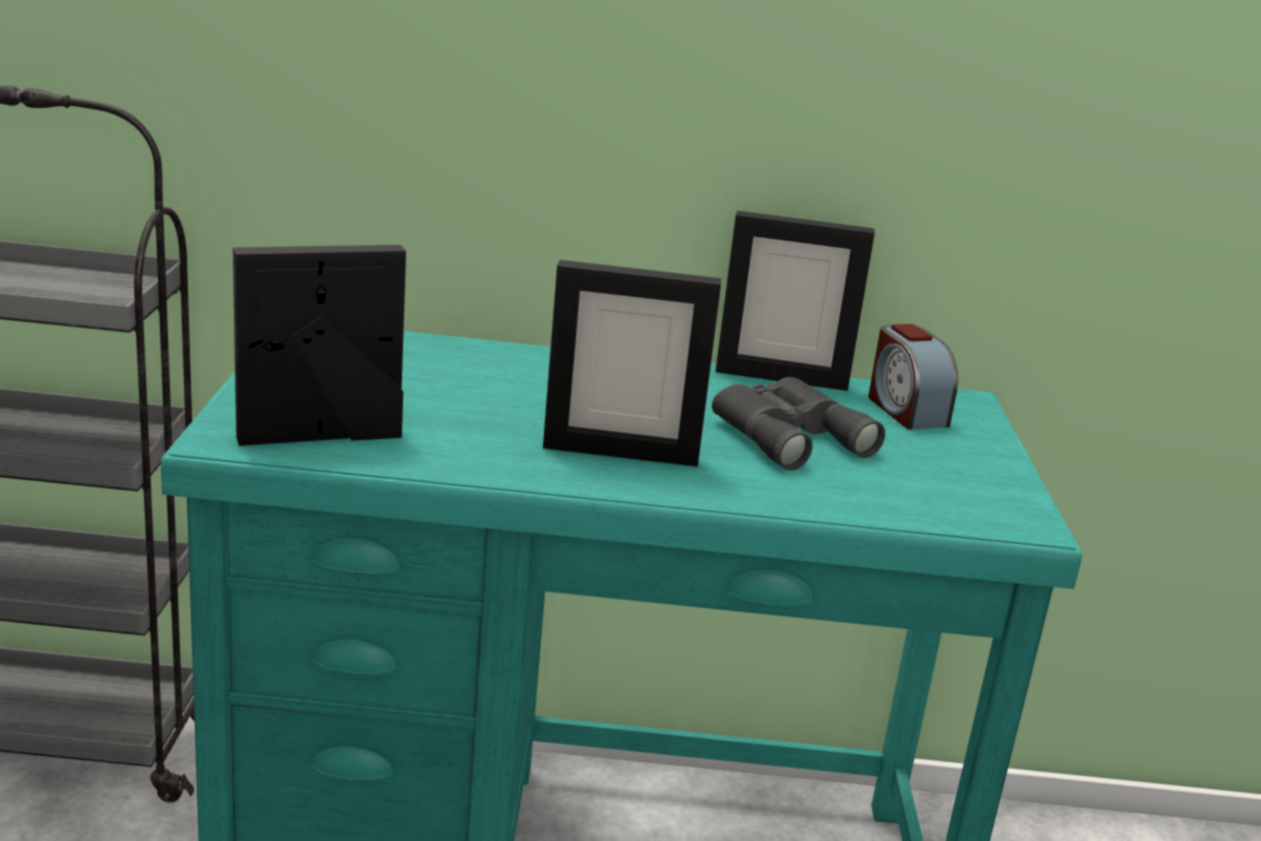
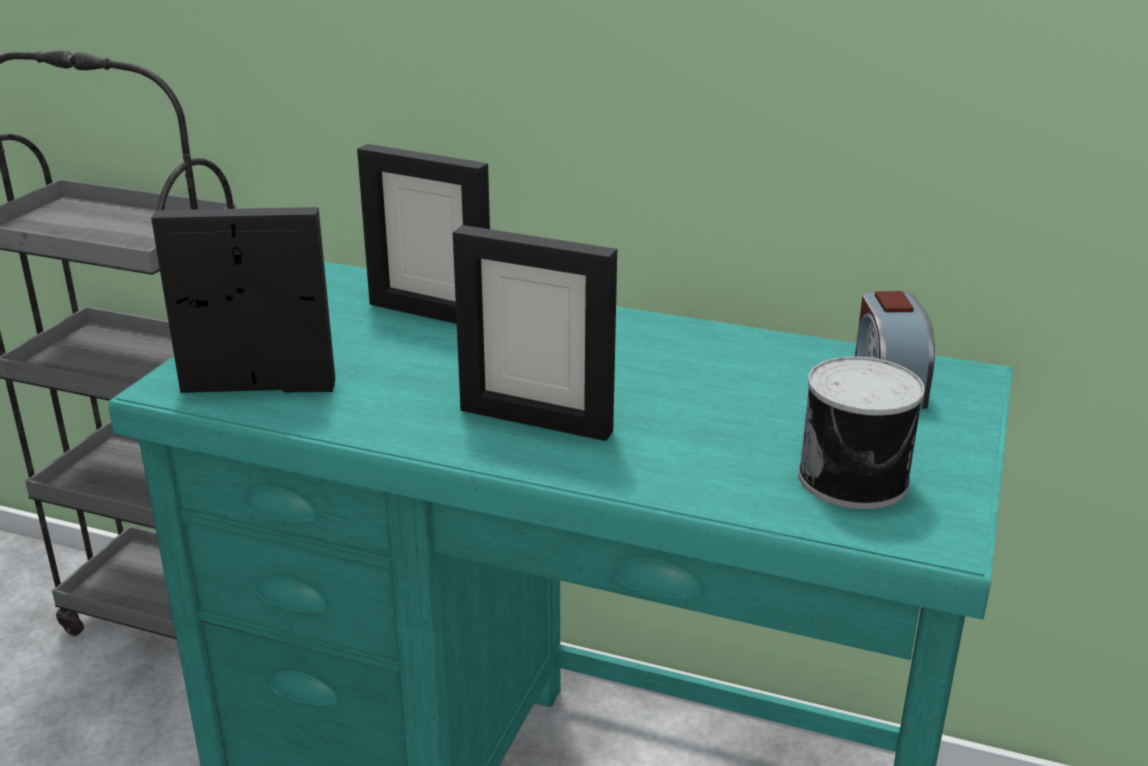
camera: 20 degrees right, 5 degrees up
grey binoculars [712,377,885,470] -> none
picture frame [715,211,875,391] -> picture frame moved to [357,144,490,324]
none -> can [798,356,925,509]

